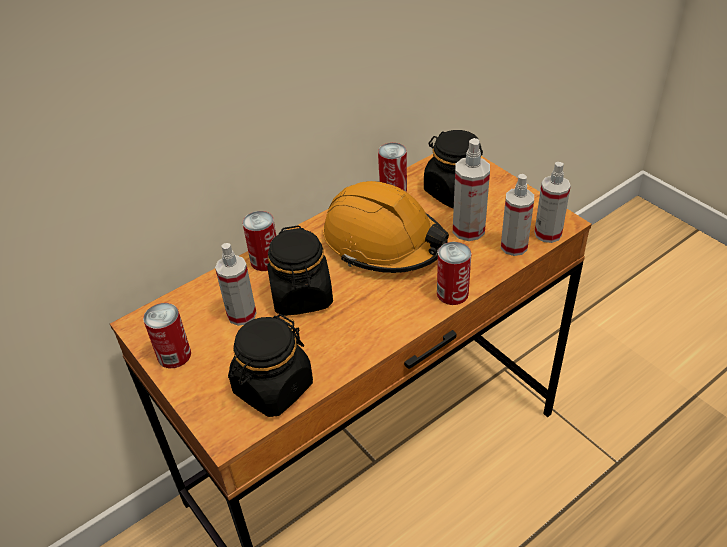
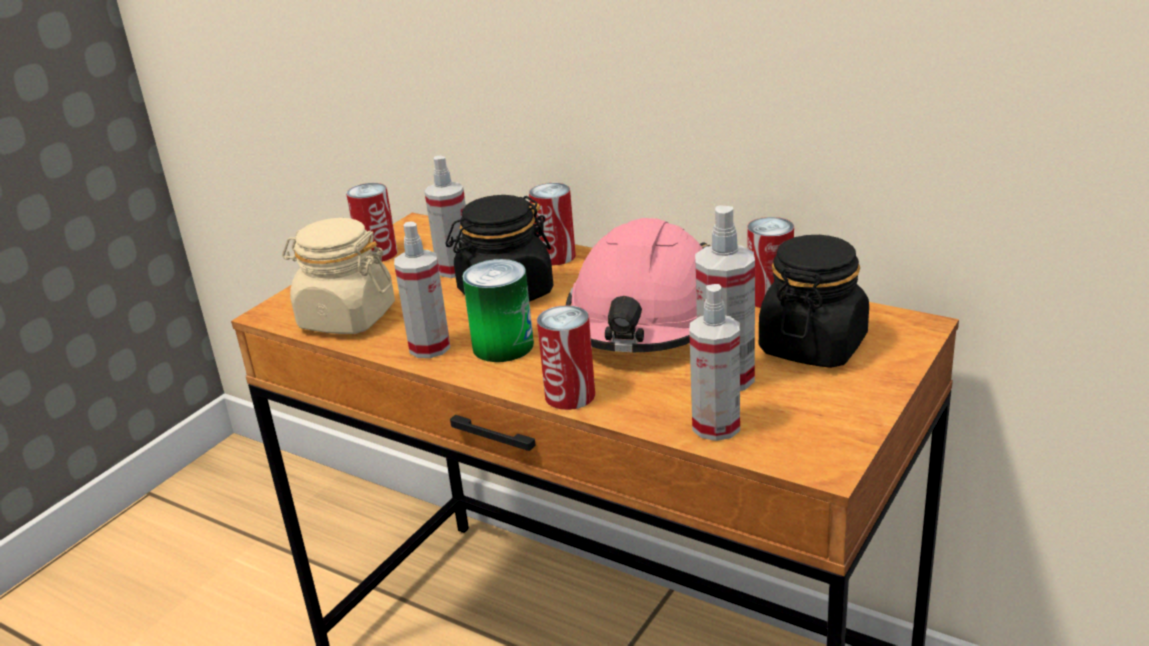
camera: 70 degrees right, 15 degrees down
black jar [228,314,313,417] -> beige jar [282,218,395,334]
orange hard hat [323,181,449,273] -> pink hard hat [566,218,711,352]
spray bottle [534,162,571,243] -> spray bottle moved to [394,222,450,358]
none -> can [462,259,534,362]

